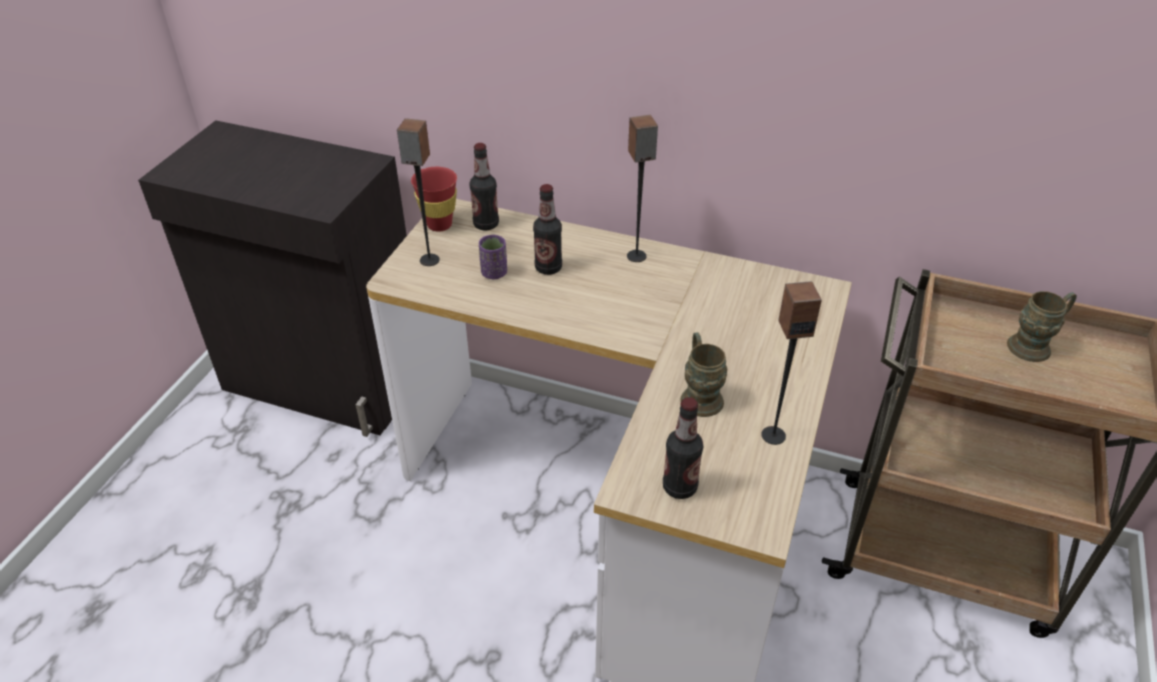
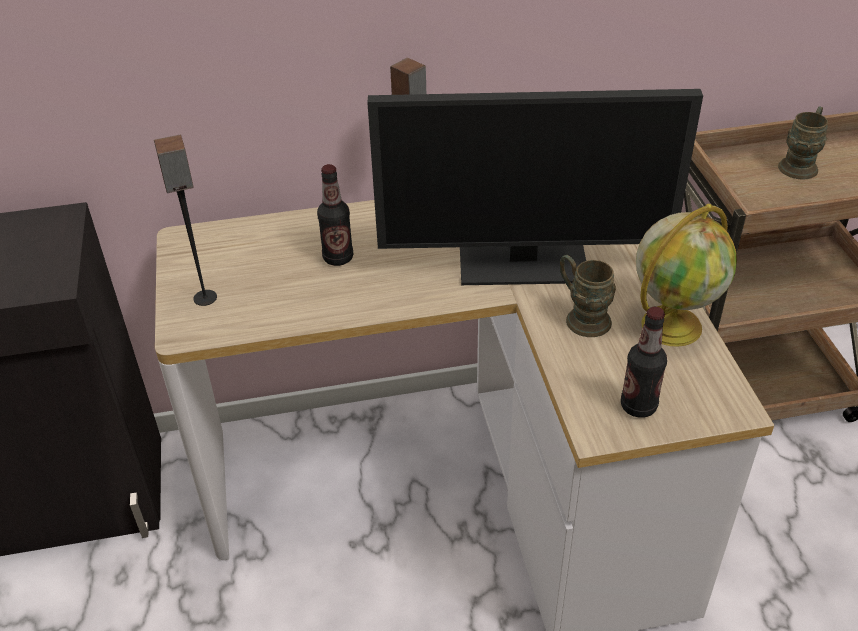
camera: 30 degrees left, 0 degrees up
red cup [411,167,457,232] -> none
bottle [469,143,499,230] -> none
purple cup [479,235,507,279] -> none
speaker [761,281,822,445] -> globe [636,204,737,347]
none -> monitor [367,89,703,285]

